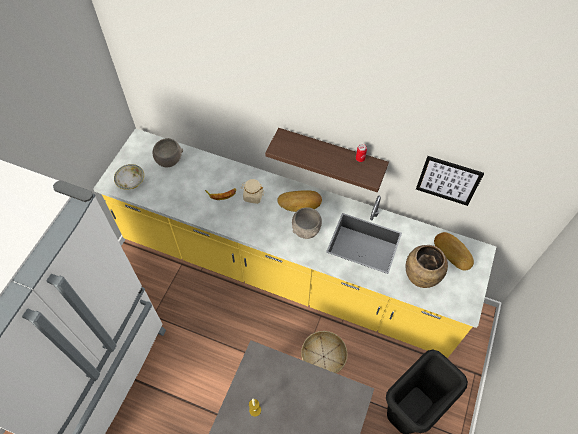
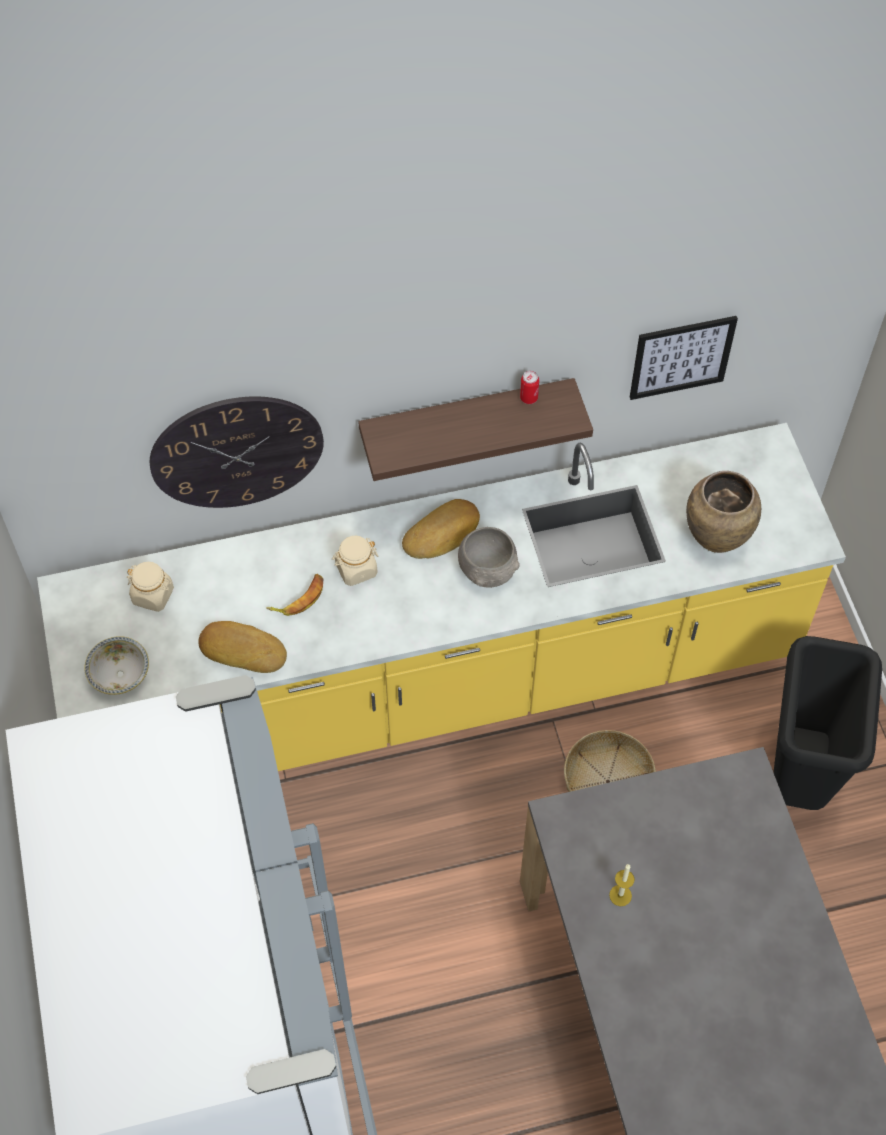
camera: 35 degrees left, 0 degrees up
grey bowl [153,138,183,167] -> beige jar [127,562,174,612]
bread [434,232,474,270] -> bread moved to [198,621,287,673]
none -> wall clock [150,396,324,508]

